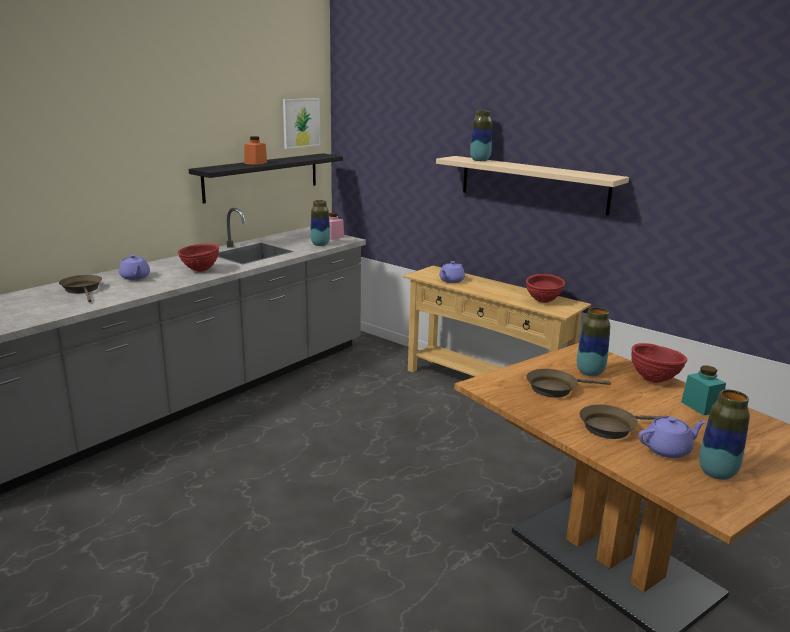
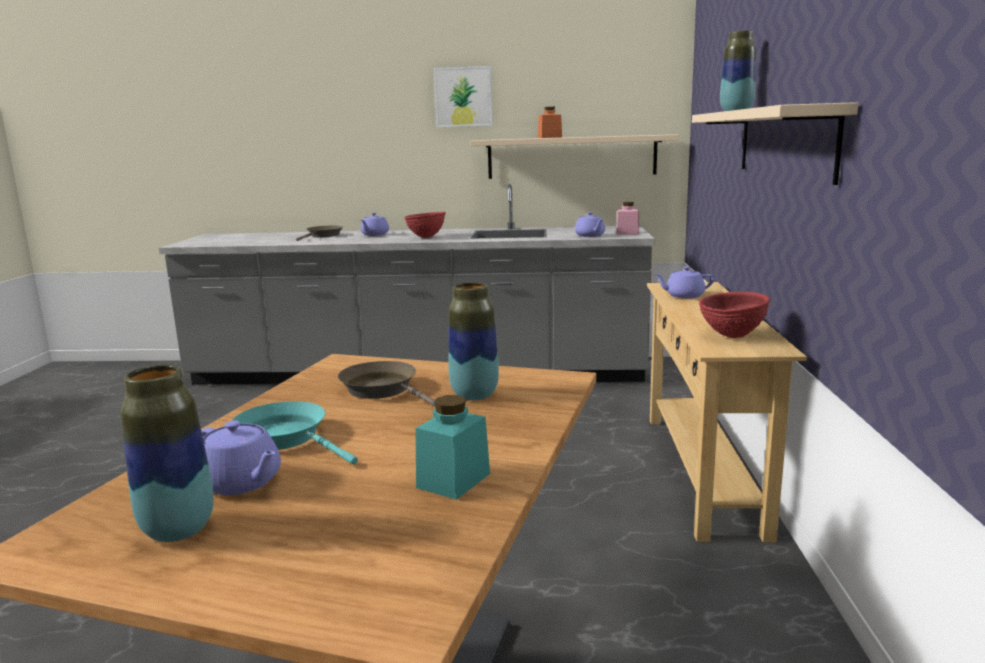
camera: 55 degrees right, 5 degrees down
black shelf [189,153,343,204] -> beige shelf [470,134,679,179]
picture [283,98,320,149] -> picture moved to [434,66,492,127]
vase [310,200,330,246] -> purple teapot [575,212,605,237]
brown frying pan [579,405,669,439] -> turquoise frying pan [232,401,358,465]
red bowl [631,343,687,383] -> none

